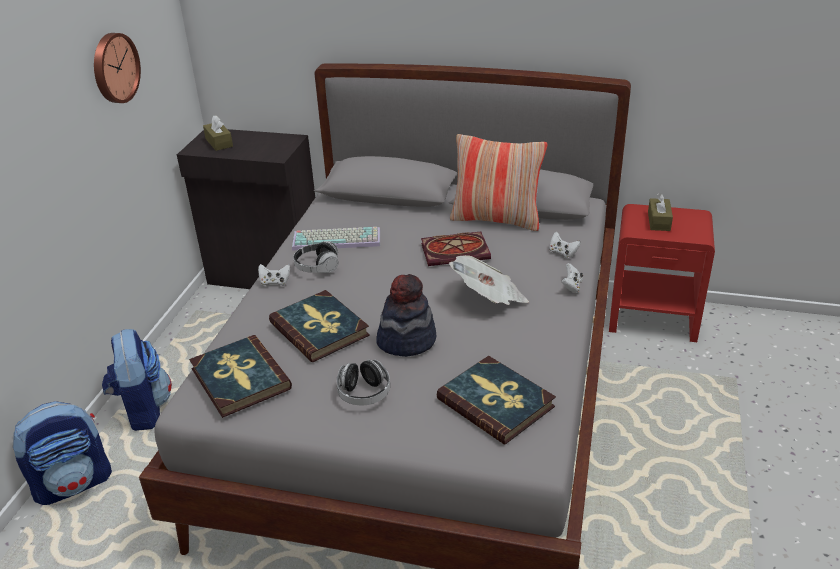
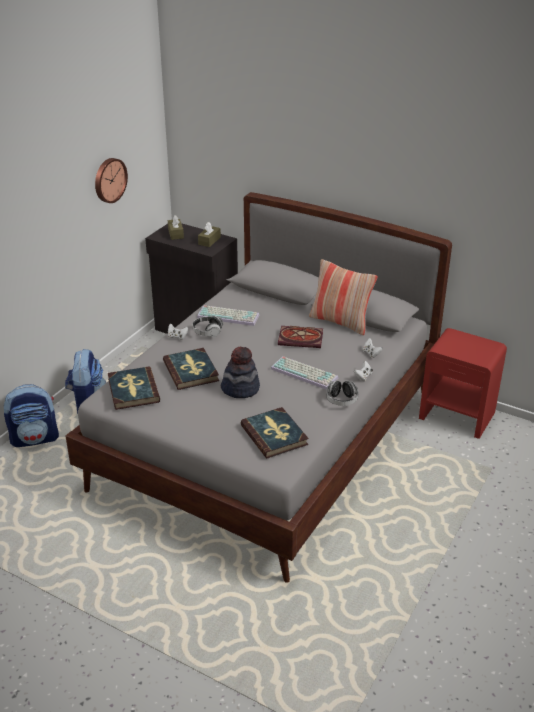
camera: 15 degrees right, 0 degrees up
headphones [336,360,390,405] -> headphones moved to [326,381,358,406]
newspaper [449,255,529,305] -> keyboard [271,356,338,390]
brown tissue box [648,193,673,231] -> brown tissue box moved to [198,222,221,247]

